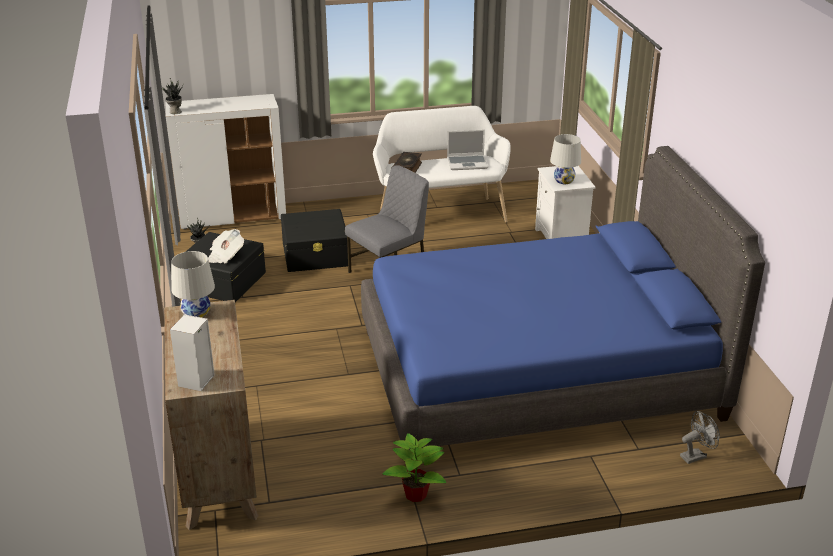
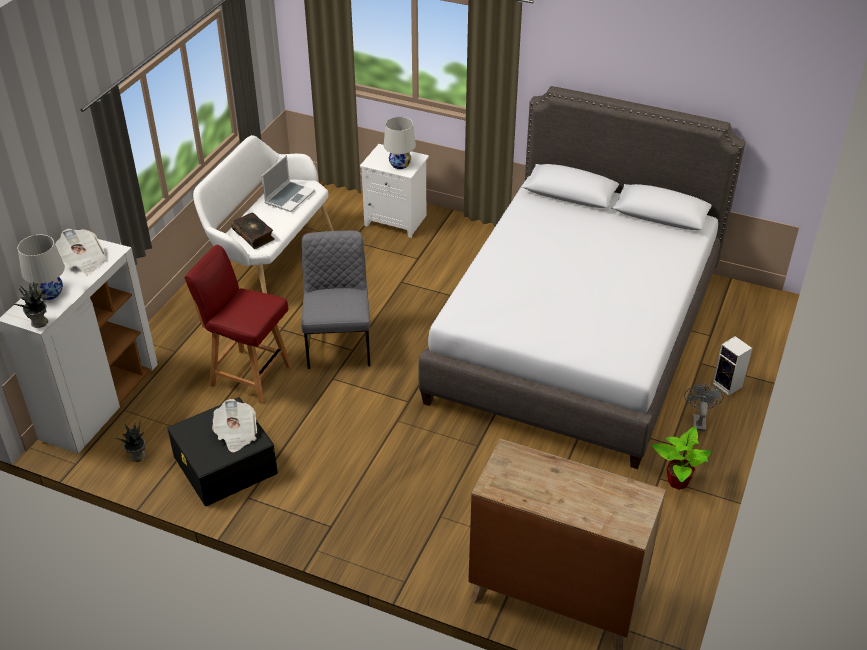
camera: 55 degrees left, 10 degrees up
speaker [170,314,215,391] -> speaker moved to [712,336,752,396]
white table lamp [171,251,215,318] -> white table lamp moved to [17,235,65,300]
black storage box [281,209,348,272] -> red chair [185,245,291,404]
blue bed [361,146,765,450] -> grey bed [418,86,746,469]
grey fan [680,411,720,464] -> grey fan moved to [684,384,723,432]
none -> newspaper [55,229,106,274]

